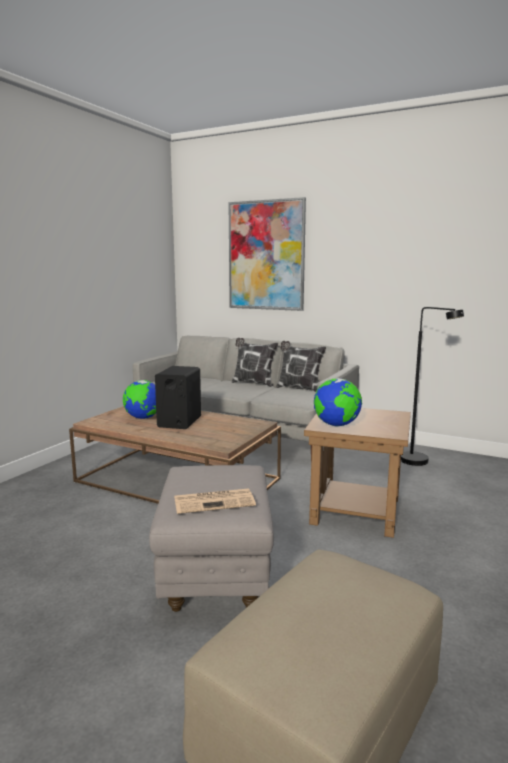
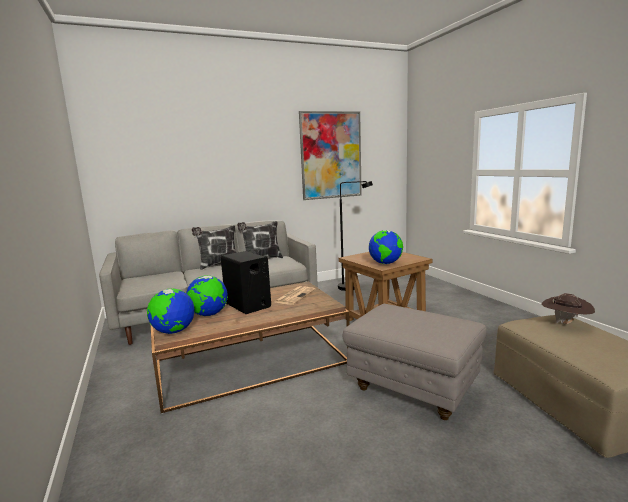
camera: 50 degrees left, 0 degrees up
newspaper [174,488,256,514] -> newspaper moved to [275,286,316,305]
picture [228,197,306,311] -> picture moved to [299,111,362,200]
none -> globe [147,289,194,334]
none -> brown hat [541,293,595,324]

